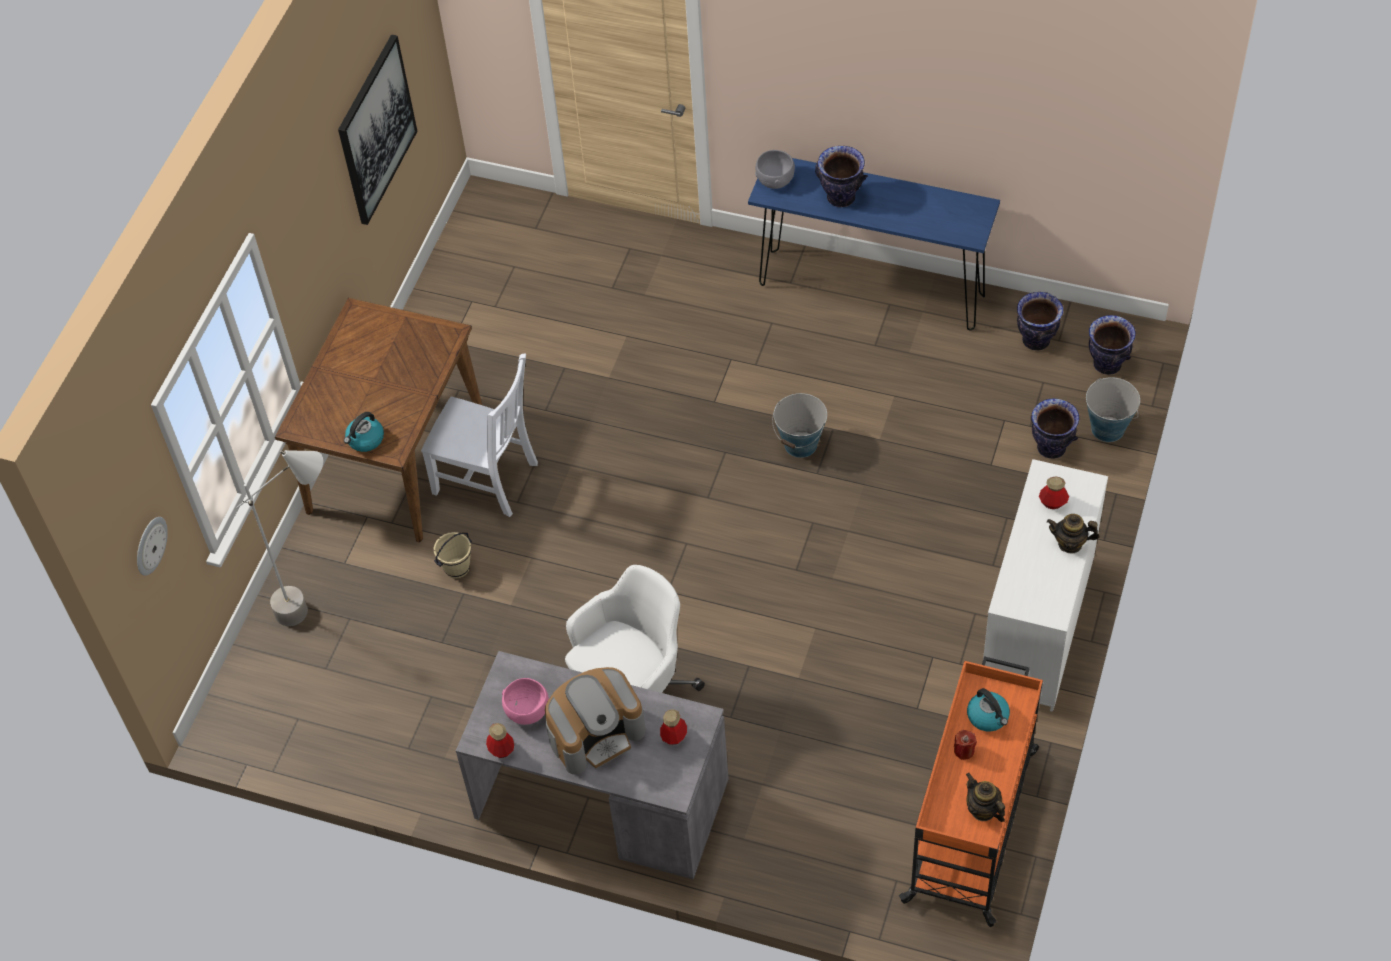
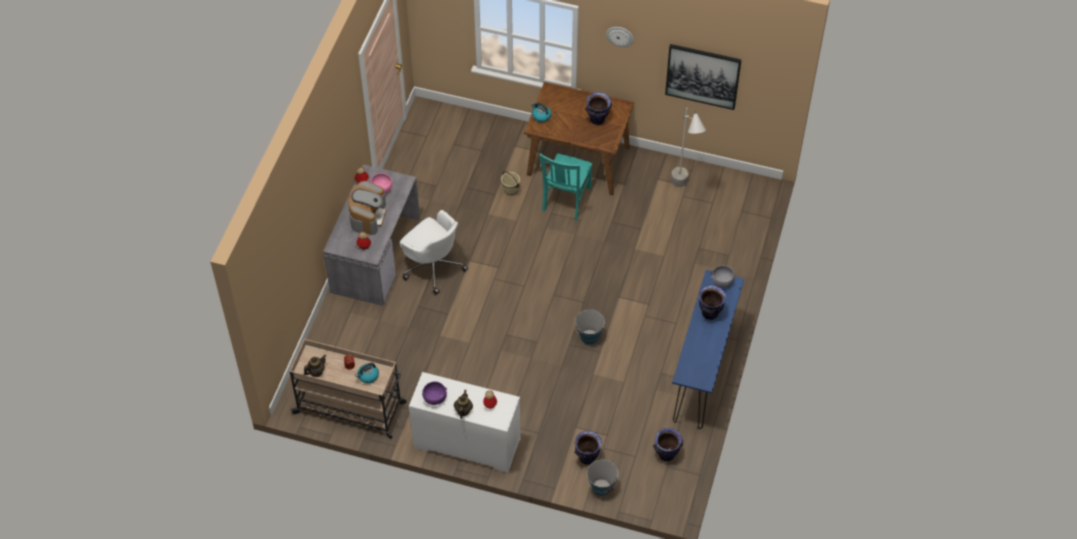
camera: 85 degrees right, 0 degrees up
wall clock [137,517,168,576] -> wall clock moved to [606,27,634,47]
grey floor lamp [236,450,323,626] -> grey floor lamp moved to [671,108,706,187]
white chair [421,354,538,517] -> turquoise chair [539,153,592,220]
coffee machine [545,667,646,775] -> coffee machine turned 135 degrees counterclockwise [348,181,386,235]
orange cart [899,656,1043,927] -> beige cart [289,339,407,439]
vase [1089,315,1136,375] -> vase moved to [584,92,612,125]
none -> purple bowl [422,381,447,405]

